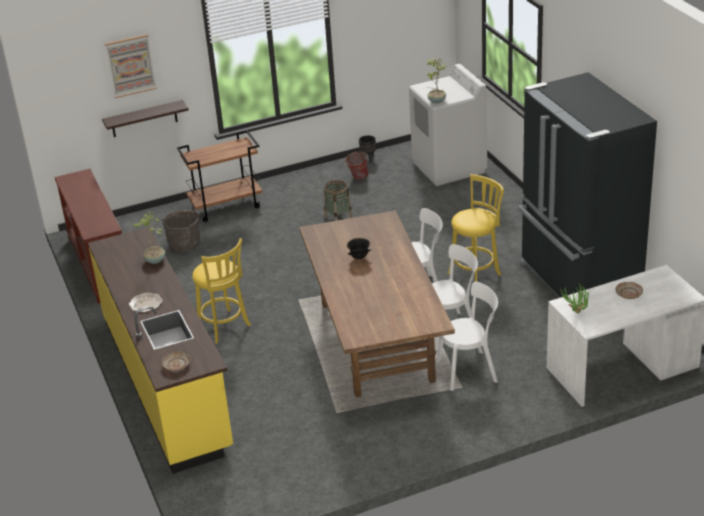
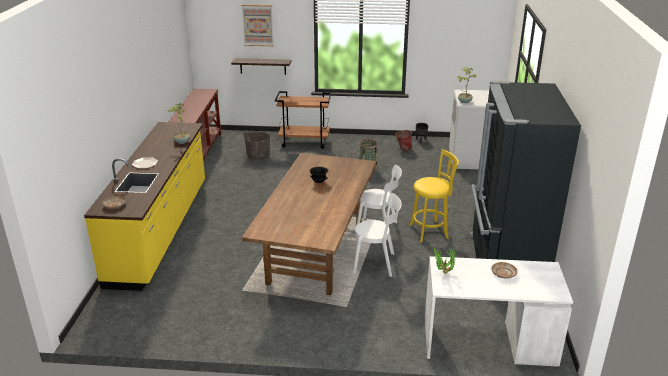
camera: 25 degrees right, 5 degrees down
yellow stool [192,238,251,343] -> none
white chair [437,281,498,391] -> none

